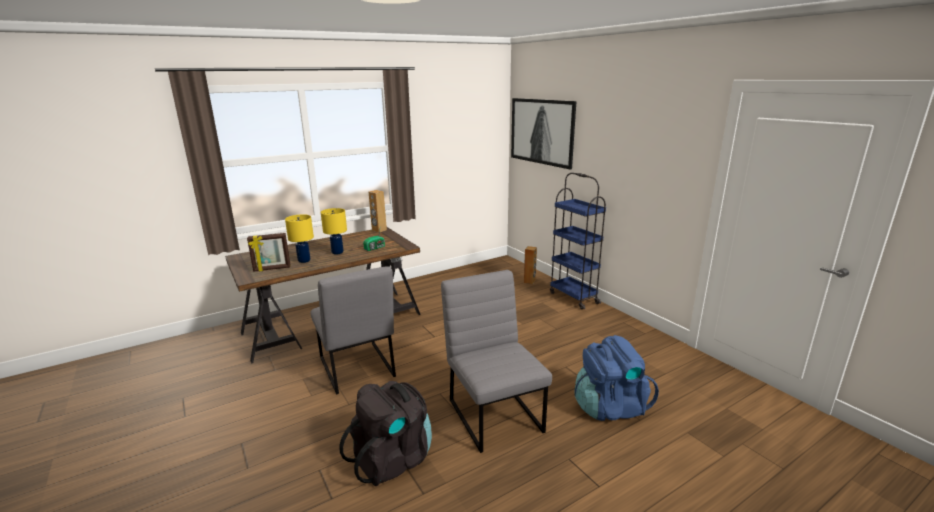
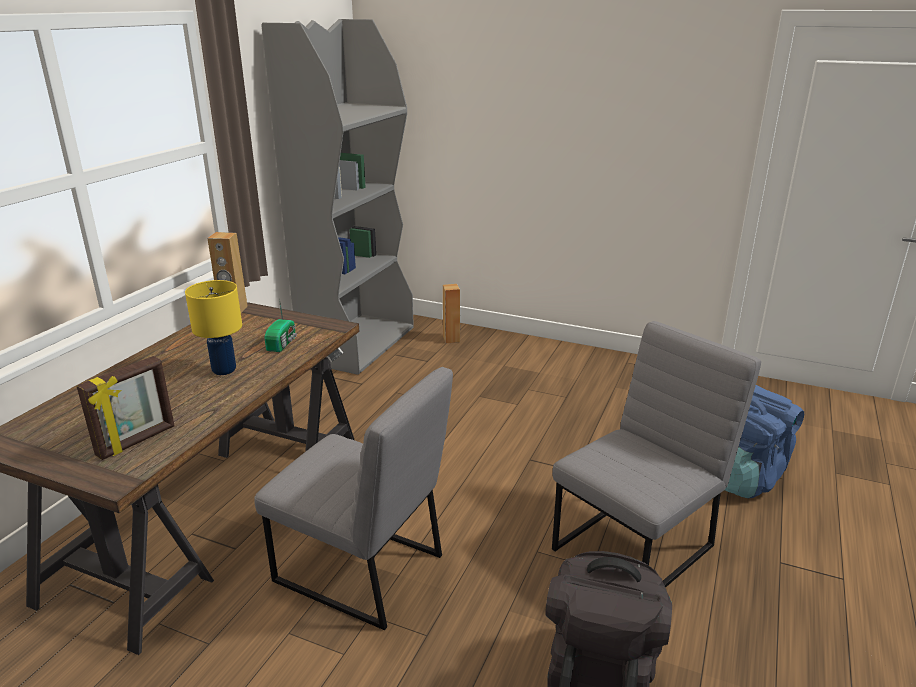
camera: 35 degrees left, 5 degrees up
yellow table lamp [285,214,314,263] -> none
grey chair [441,270,552,453] -> grey chair turned 105 degrees clockwise [552,321,761,588]
picture [511,98,576,170] -> none
blue cart [550,173,606,310] -> none
none -> grey bookcase [261,19,414,375]

